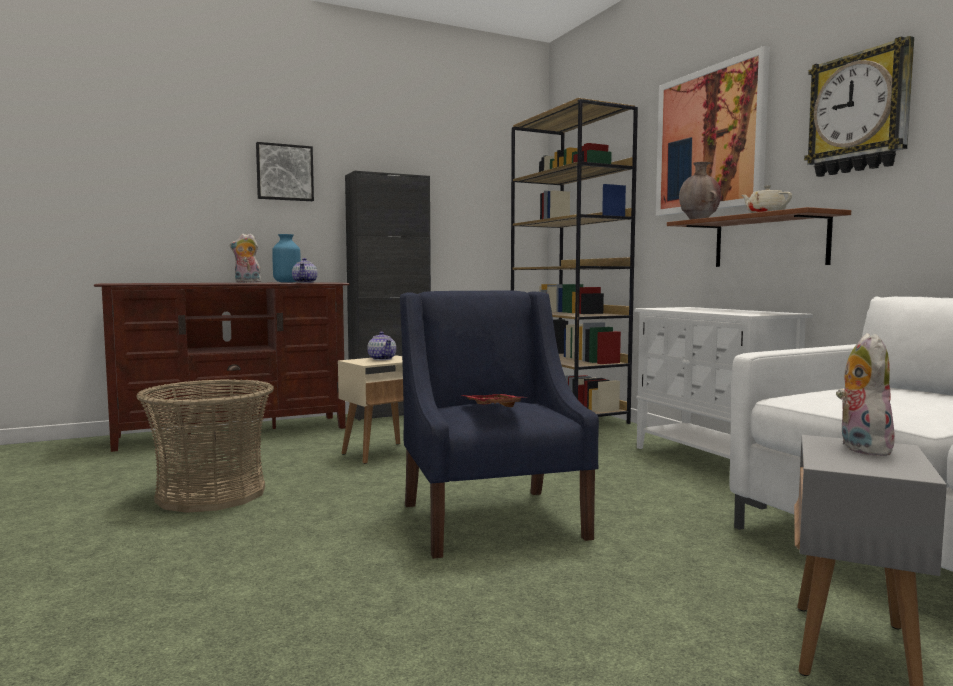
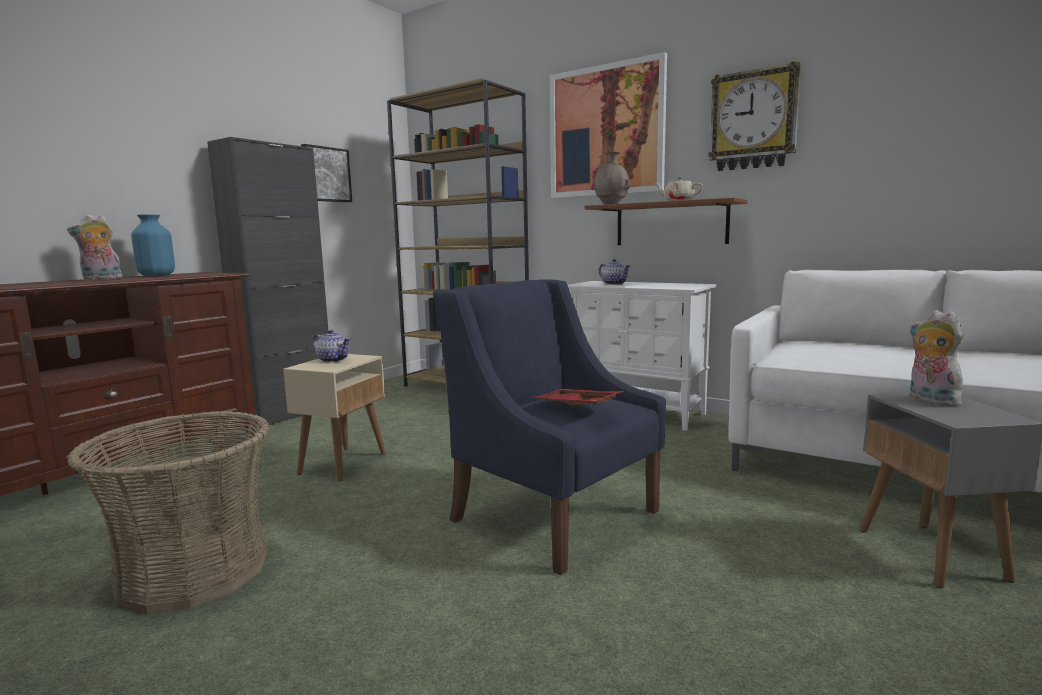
camera: 30 degrees left, 5 degrees up
picture [256,142,314,201] -> picture moved to [301,144,352,202]
teapot [292,258,318,283] -> teapot moved to [599,259,630,285]

